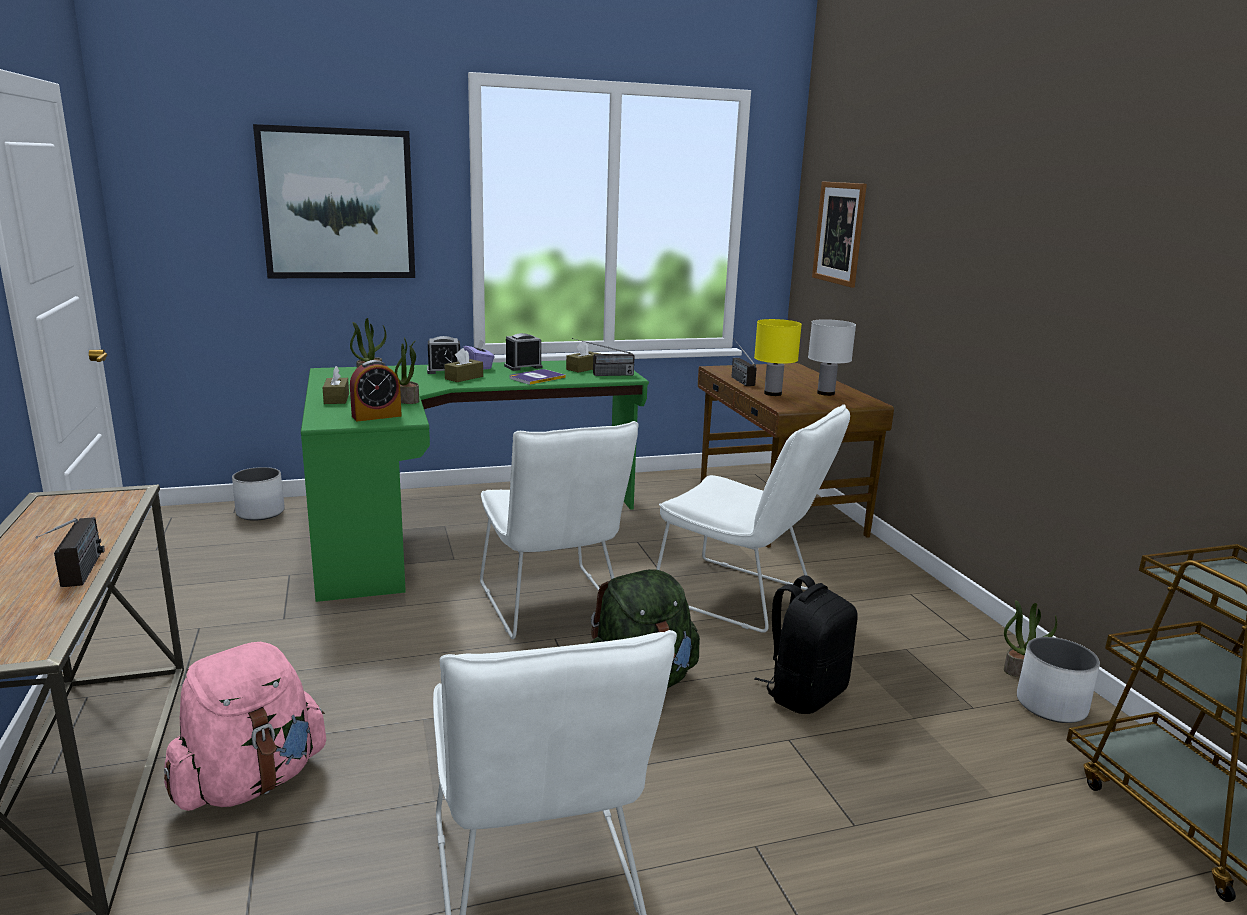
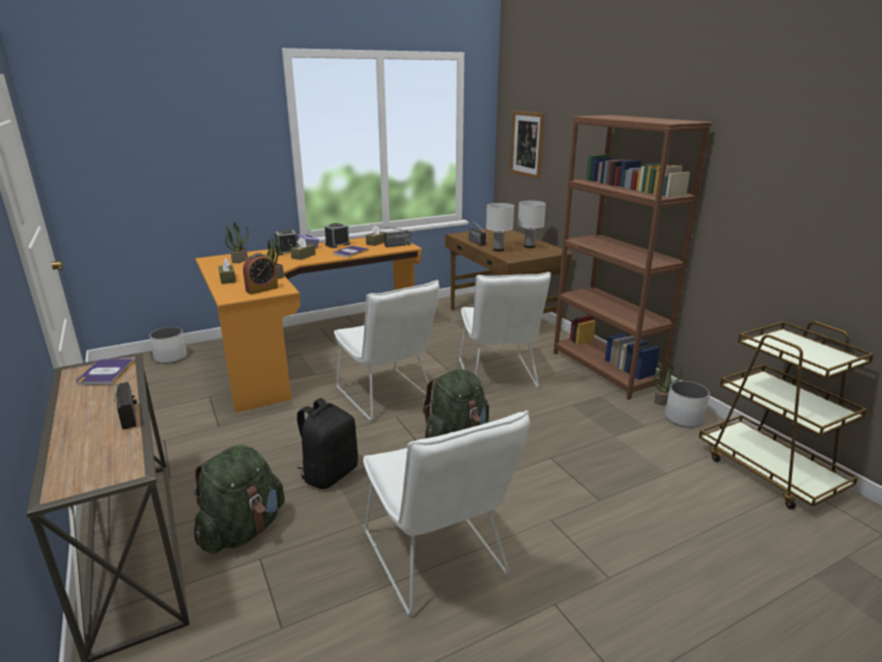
camera: 10 degrees left, 5 degrees up
pink backpack [164,642,326,811] -> green backpack [194,445,285,554]
picture [253,124,415,278] -> none
green desk [301,360,649,602] -> orange desk [196,237,422,413]
white chair [657,404,850,633] -> white chair turned 60 degrees clockwise [459,272,551,389]
yellow table lamp [754,319,802,396] -> white table lamp [486,203,514,251]
black backpack [754,575,858,714] -> black backpack moved to [297,398,358,489]
none -> book [76,358,135,385]
none -> brown bookcase [554,115,712,400]

